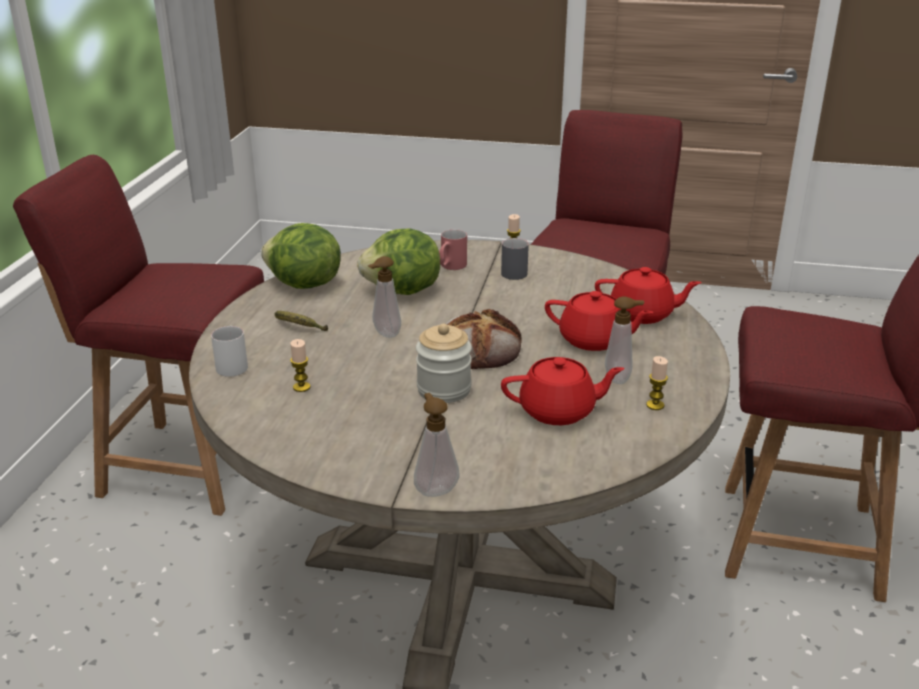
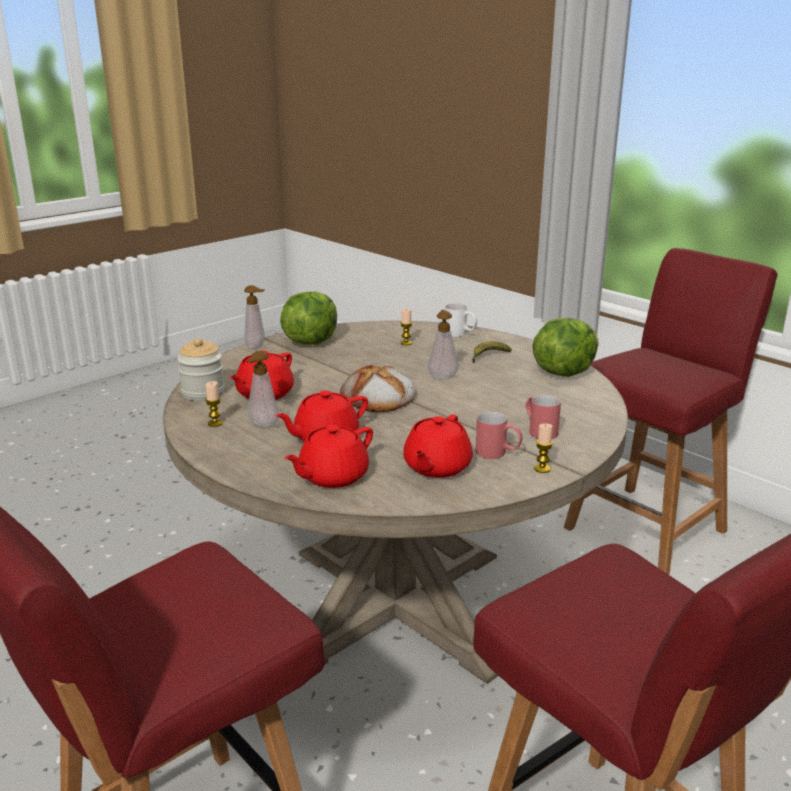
camera: 125 degrees right, 5 degrees down
lettuce [357,229,440,295] -> lettuce moved to [280,292,337,345]
jar [416,324,472,403] -> jar moved to [177,338,225,401]
grey mug [501,238,529,280] -> red mug [475,411,522,459]
none -> red teapot [403,414,473,478]

